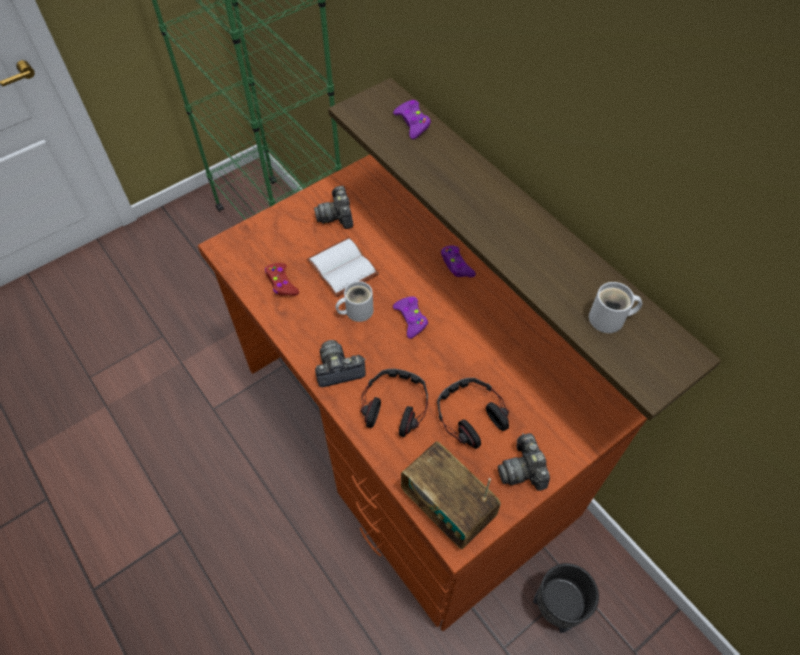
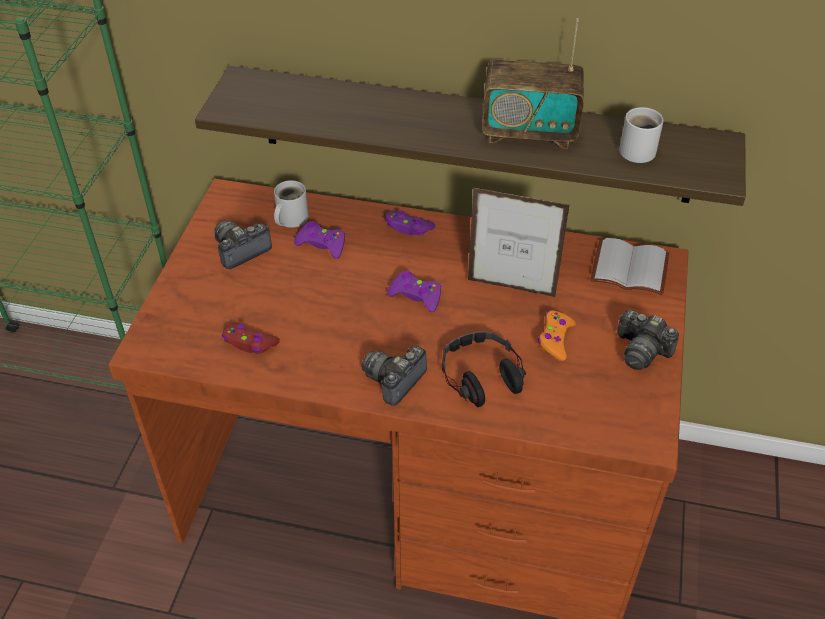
camera: 40 degrees left, 10 degrees down
white book [307,237,379,297] -> white book moved to [591,238,669,295]
camera [314,186,353,229] -> camera turned 105 degrees clockwise [215,221,272,269]
white mug [336,281,374,322] -> white mug moved to [274,180,309,228]
purple game controller [393,100,431,139] -> purple game controller moved to [294,221,345,259]
radio [401,441,501,550] -> radio moved to [482,18,584,149]
headphones [437,378,509,449] -> orange game controller [538,310,576,361]
black planter [533,563,599,633] -> none
none -> picture frame [468,187,570,297]

